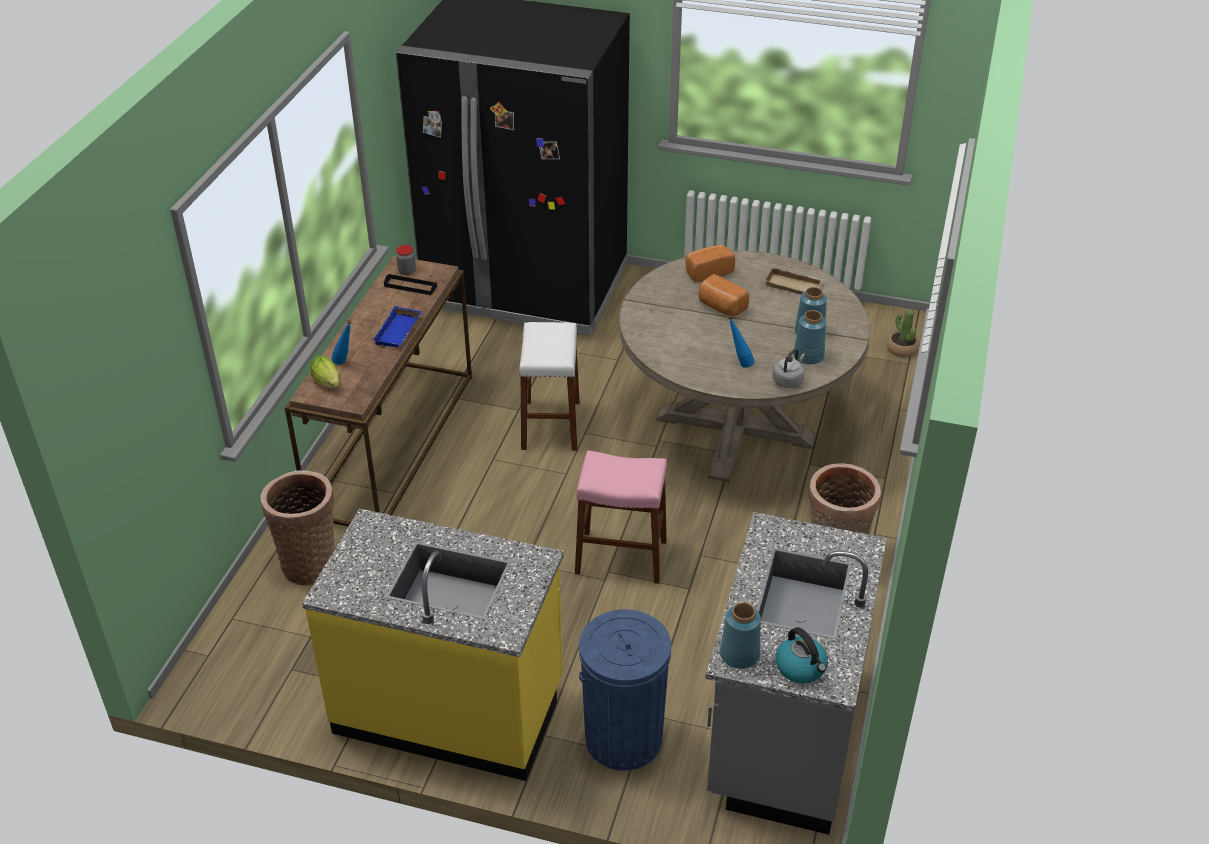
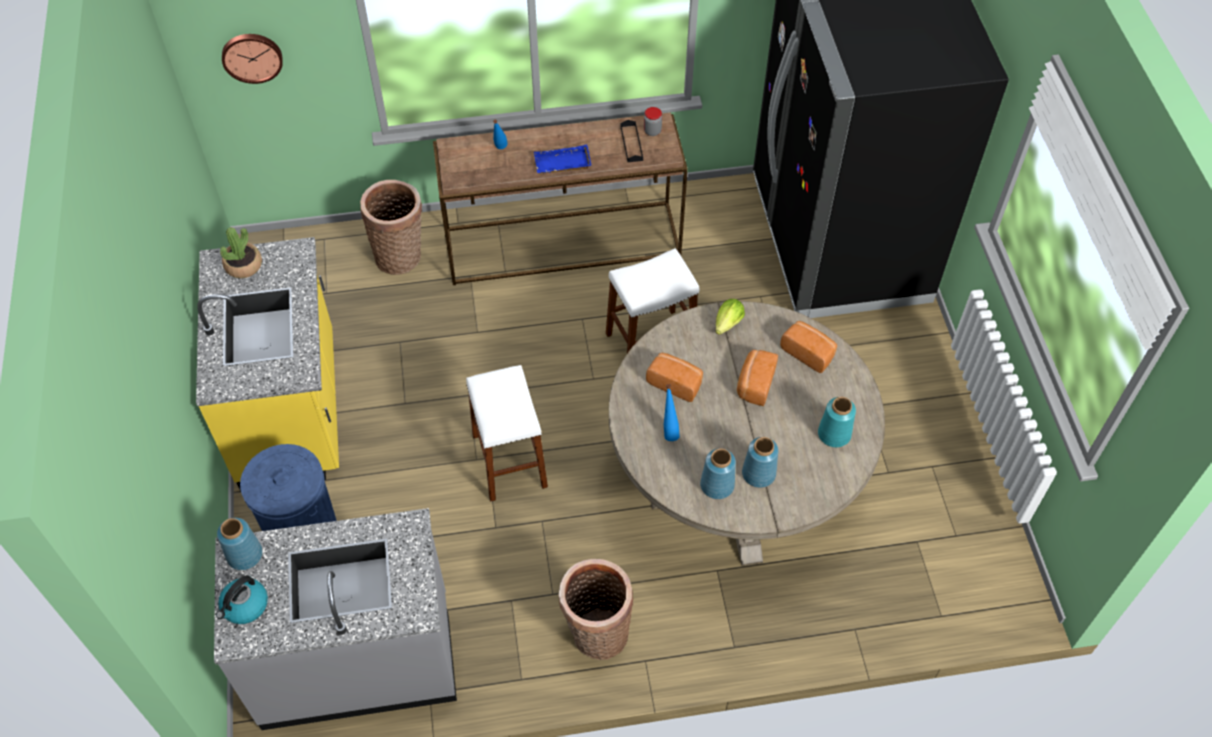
camera: 65 degrees right, 15 degrees up
lettuce [310,356,339,388] -> lettuce moved to [715,299,745,335]
pink stool [575,450,667,584] -> white stool [466,365,548,502]
beige tray [764,266,824,295] -> turquoise vase [818,397,856,447]
grey kettle [772,349,805,388] -> none
potted plant [886,309,920,357] -> potted plant moved to [220,227,262,278]
none -> wall clock [222,34,283,84]
none -> bread [646,353,703,402]

